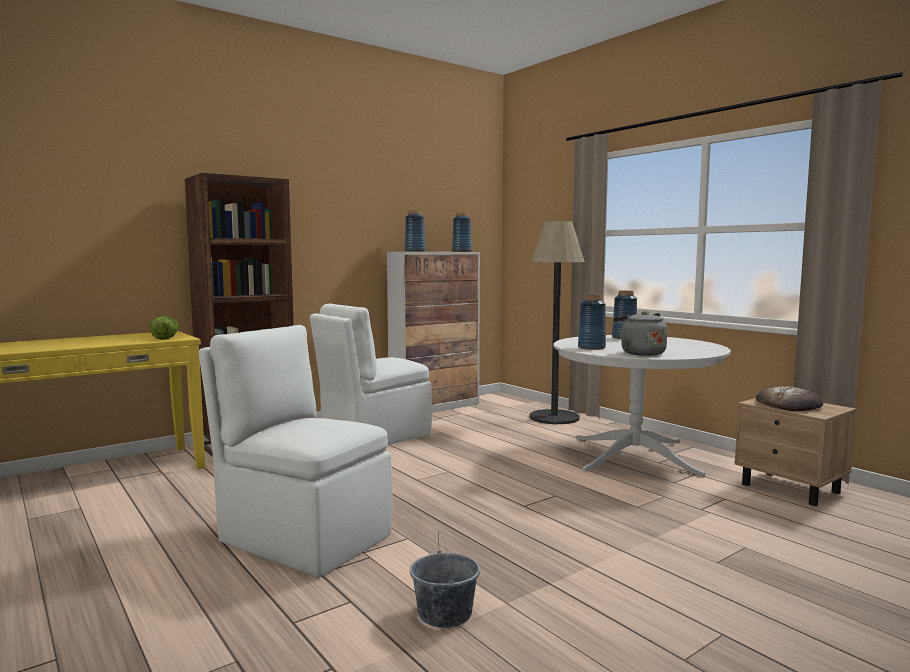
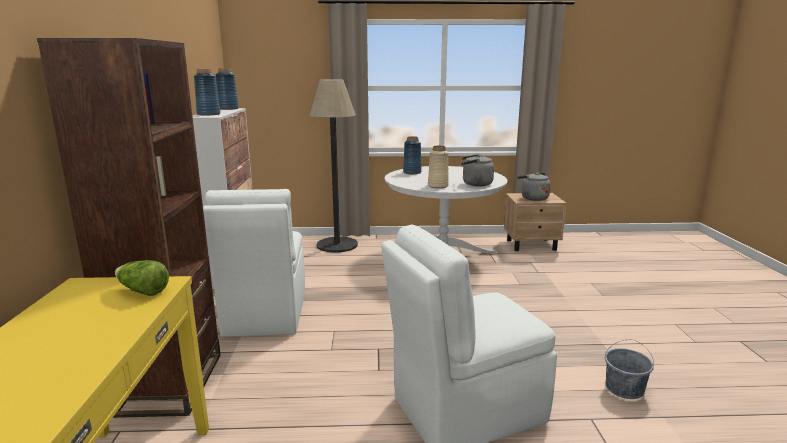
camera: 55 degrees left, 10 degrees up
blue vase [578,295,606,350] -> beige vase [428,146,449,188]
bread [756,386,823,411] -> grey kettle [517,173,551,201]

